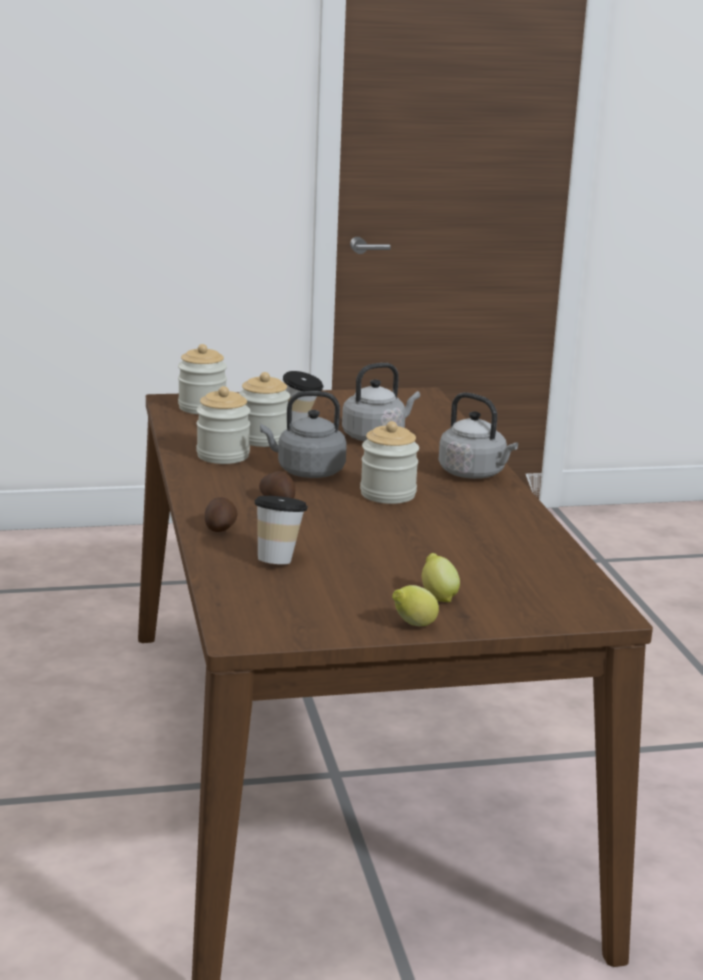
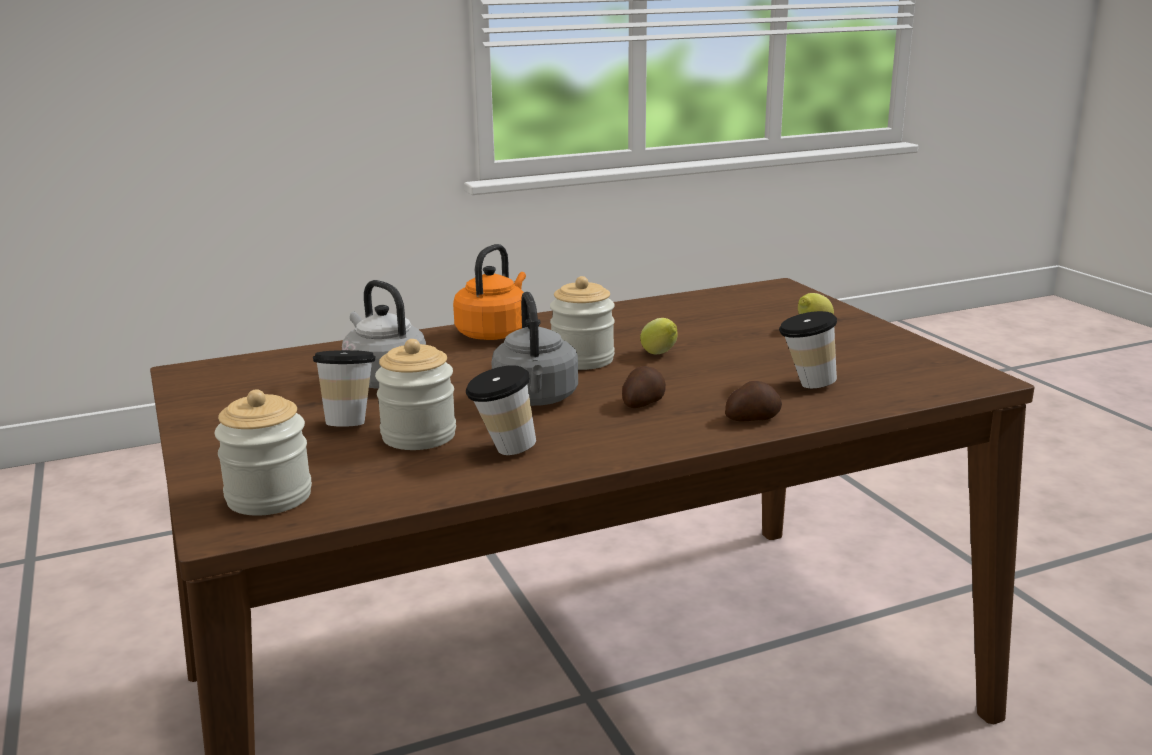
camera: 100 degrees left, 0 degrees up
jar [196,386,251,464] -> cup [466,365,536,455]
lemon [392,585,439,626] -> lemon moved to [640,318,678,354]
grey kettle [438,392,518,479] -> orange kettle [453,244,526,340]

